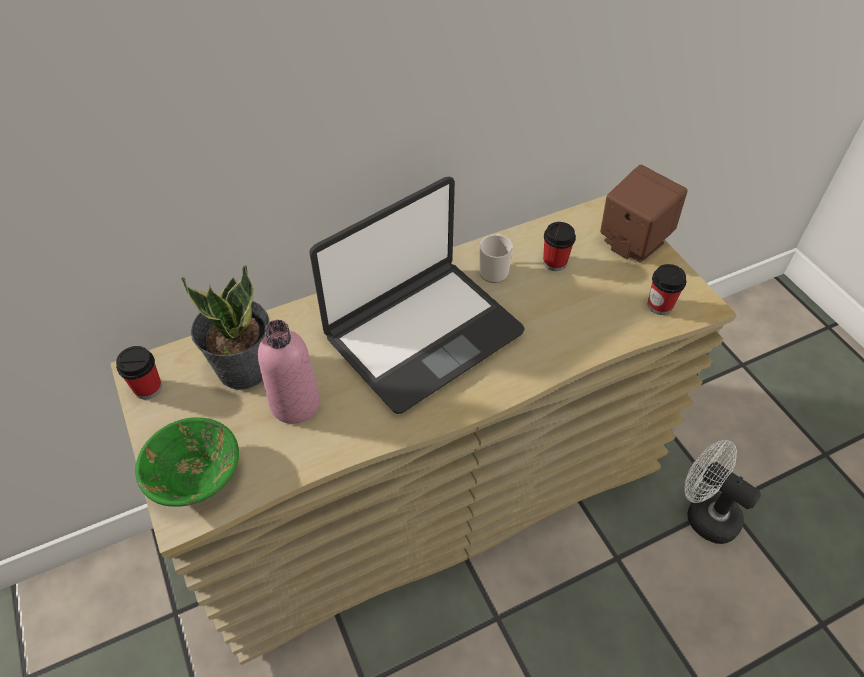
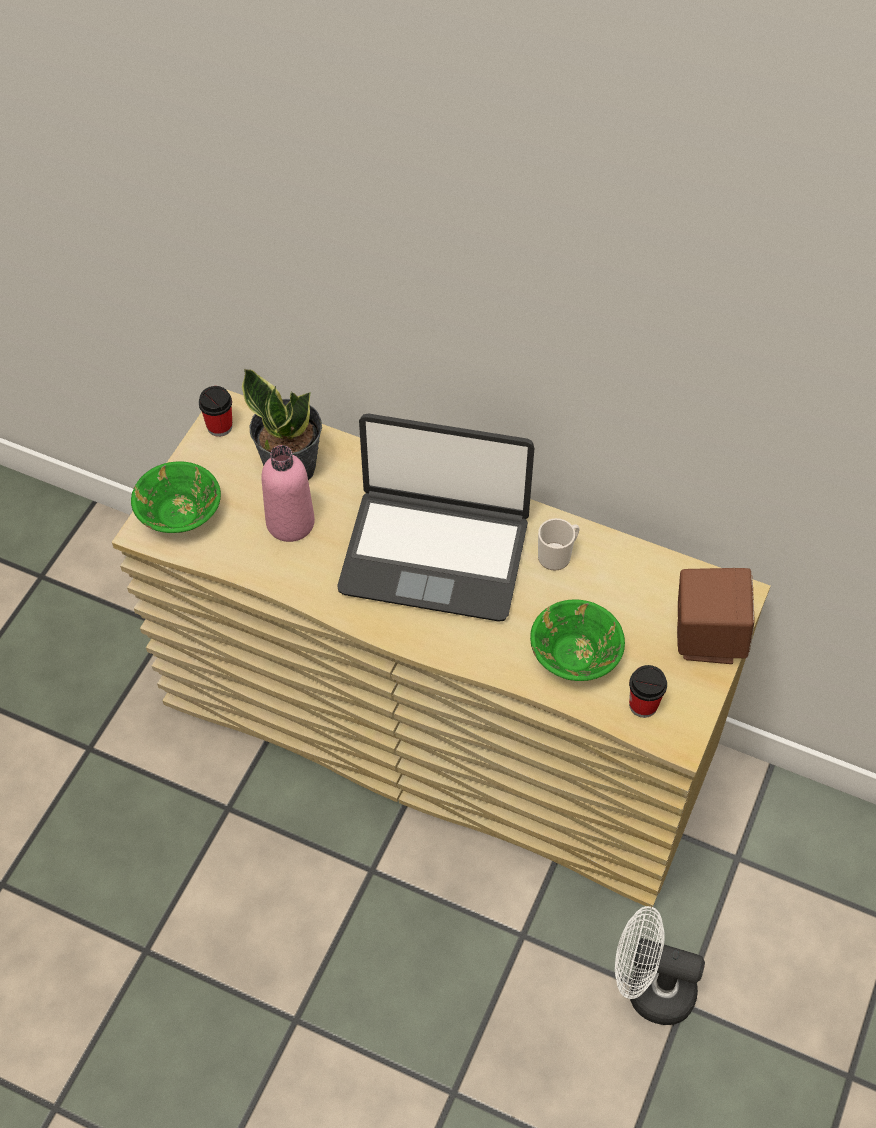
camera: 50 degrees right, 5 degrees up
cup [543,222,576,271] -> none
white fan [684,440,761,544] -> white fan turned 75 degrees counterclockwise [615,906,705,1025]
none -> green bowl [530,600,625,681]

